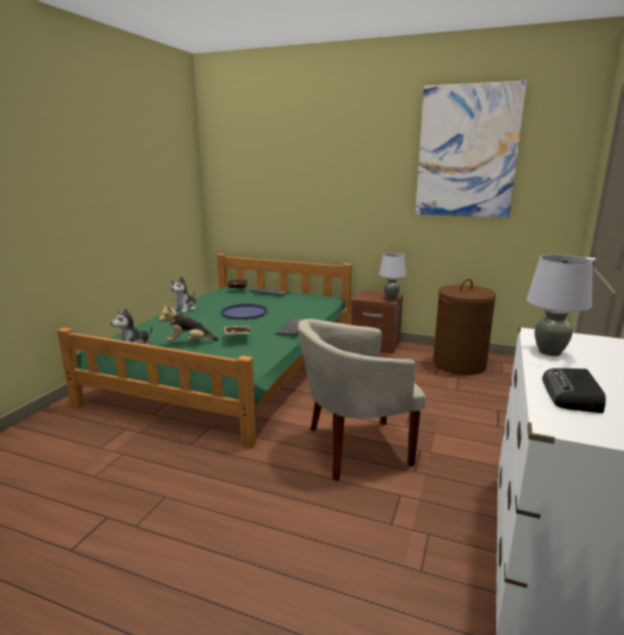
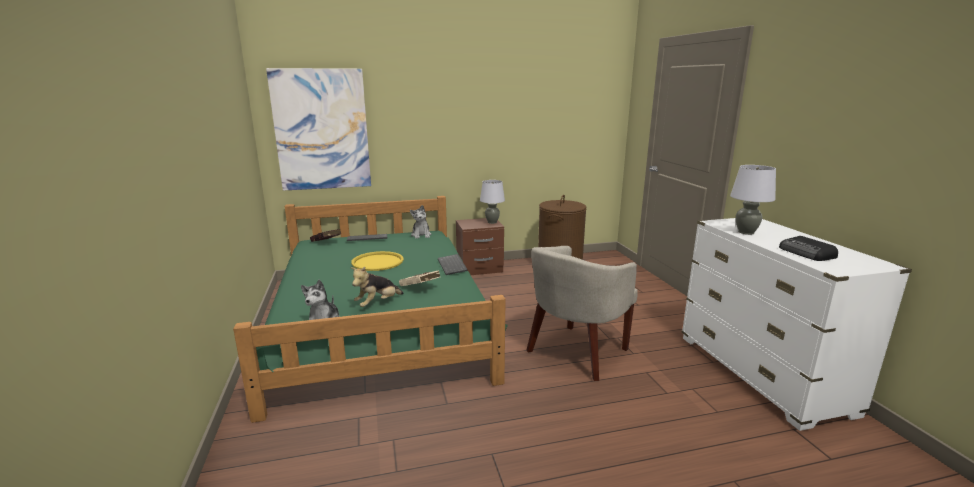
camera: 35 degrees left, 0 degrees up
plush toy [171,277,196,313] -> plush toy moved to [410,205,431,238]
blue tray [221,303,268,319] -> yellow tray [351,251,404,271]
picture [415,81,527,218] -> picture moved to [266,68,371,191]

